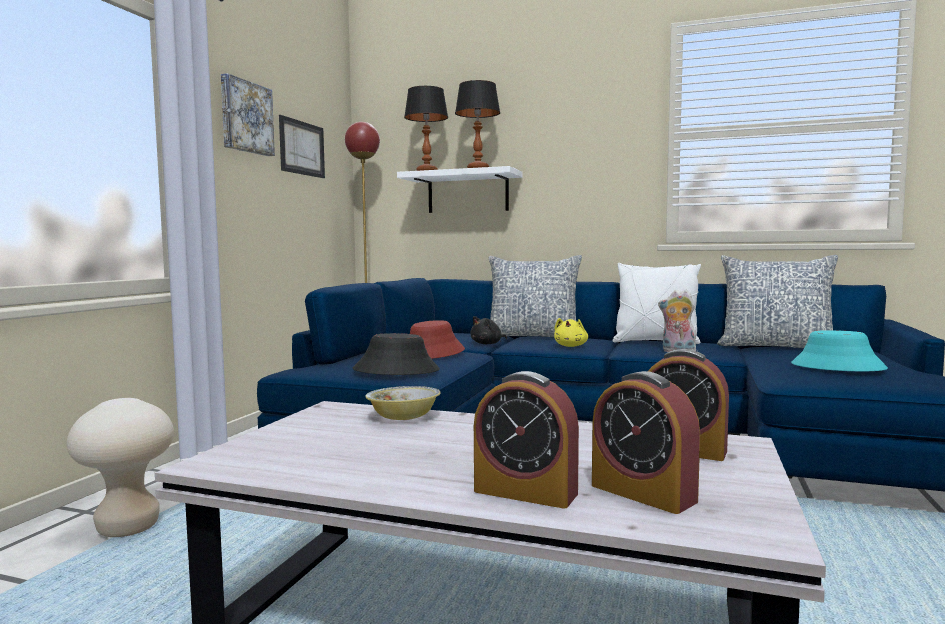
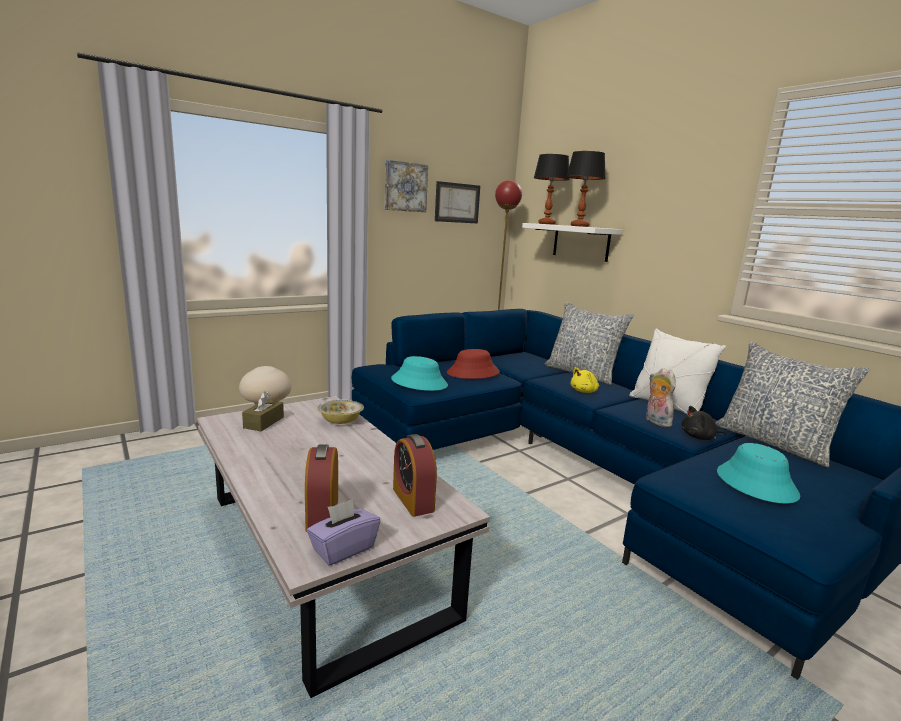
camera: 35 degrees right, 10 degrees up
black hat [353,333,440,375] -> turquoise hat [391,356,448,391]
black plush toy [470,316,507,344] -> black plush toy moved to [681,406,727,440]
alarm clock [474,371,579,508] -> none
none -> brown tissue box [242,391,284,431]
none -> purple tissue box [307,499,381,566]

